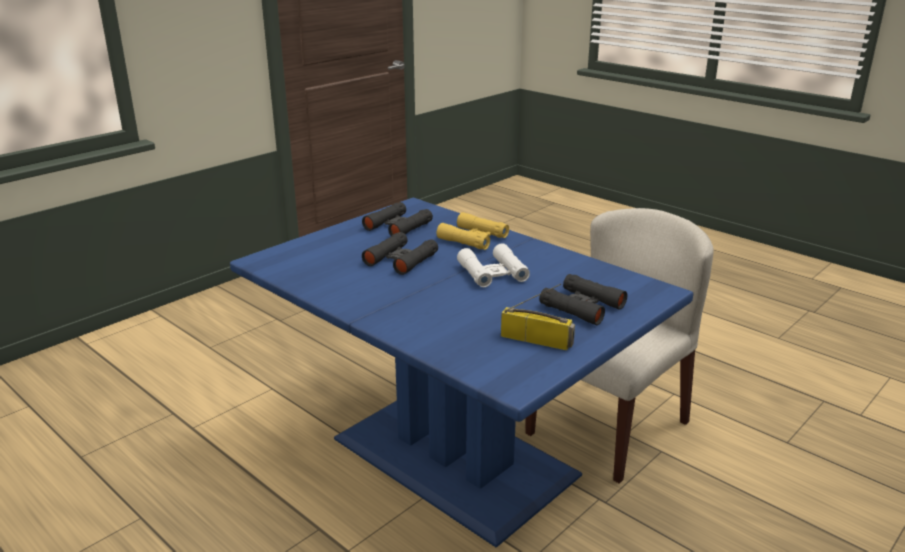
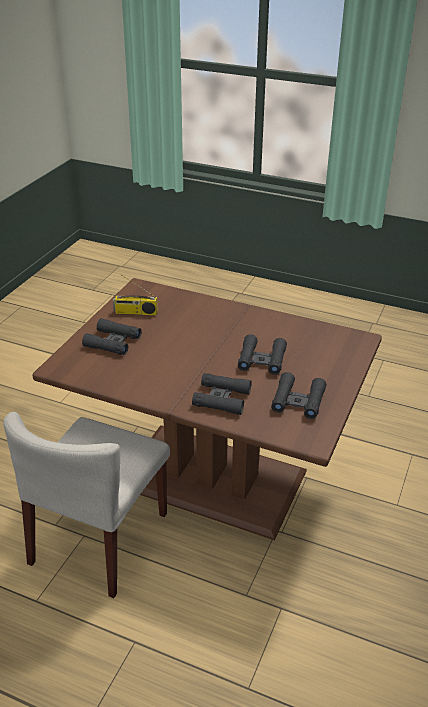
camera: 160 degrees right, 10 degrees up
blue dining table [230,198,693,547] -> brown dining table [33,278,382,540]
yellow binoculars [437,212,509,250] -> black binoculars [192,373,252,415]
white binoculars [457,243,530,287] -> none

